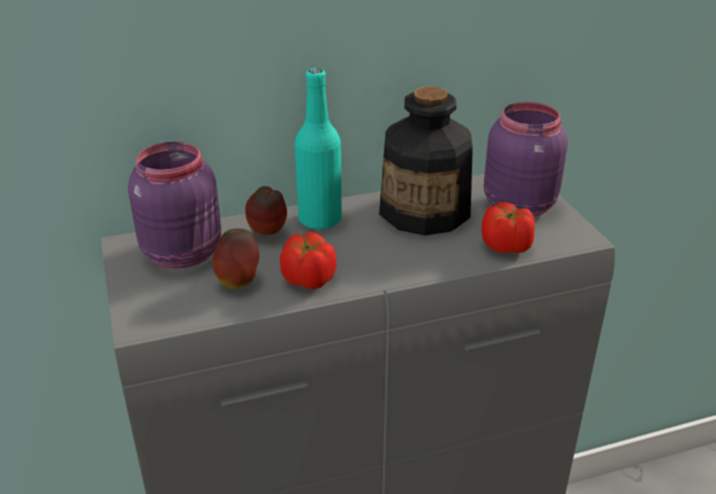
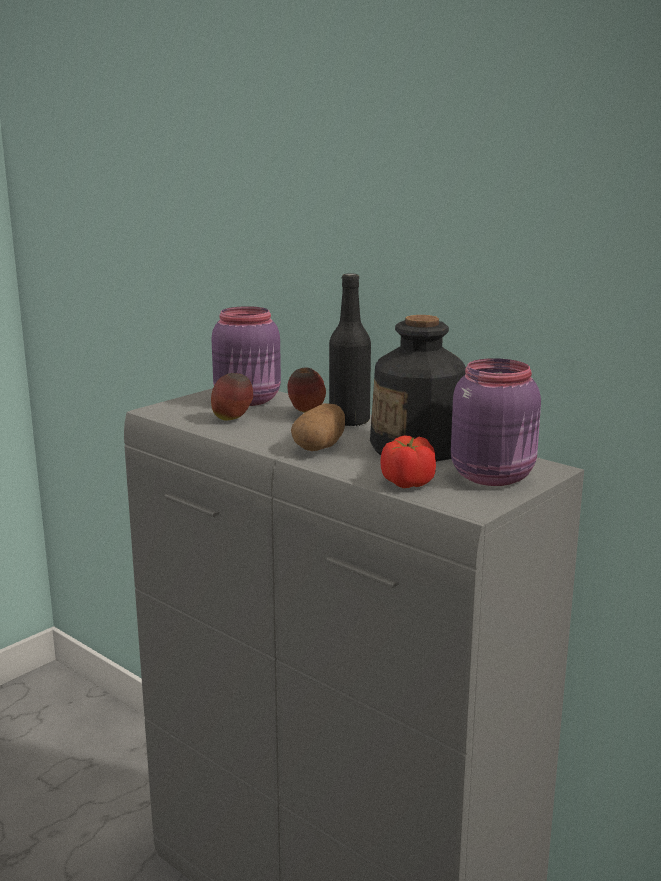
camera: 60 degrees right, 15 degrees down
tomato [280,232,336,289] -> none
turquoise bottle [295,68,342,229] -> black bottle [329,273,371,427]
none -> potato [291,403,345,451]

